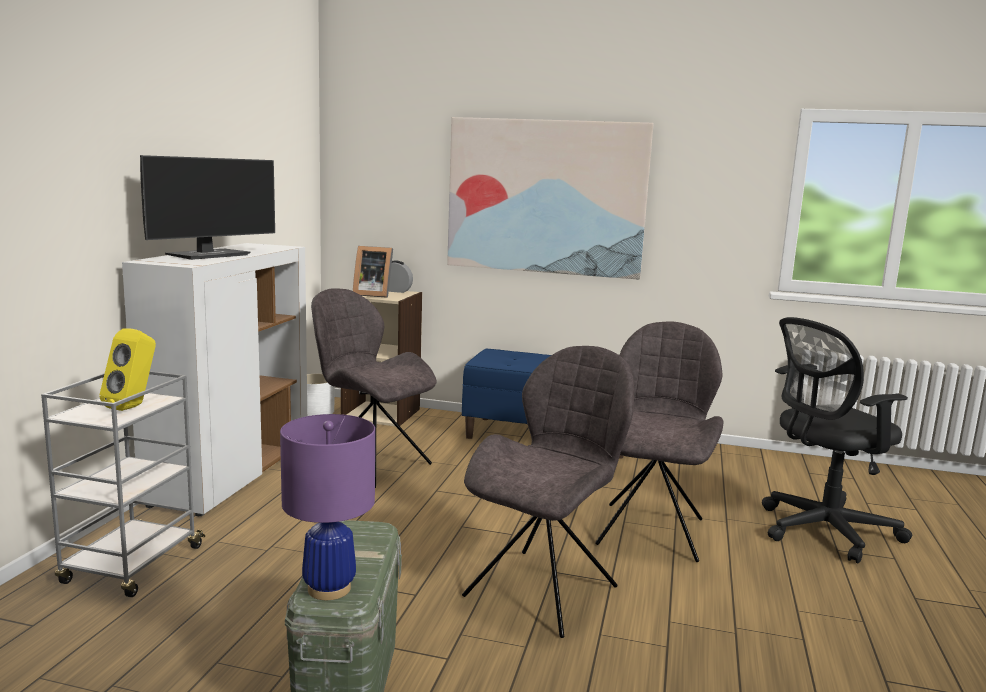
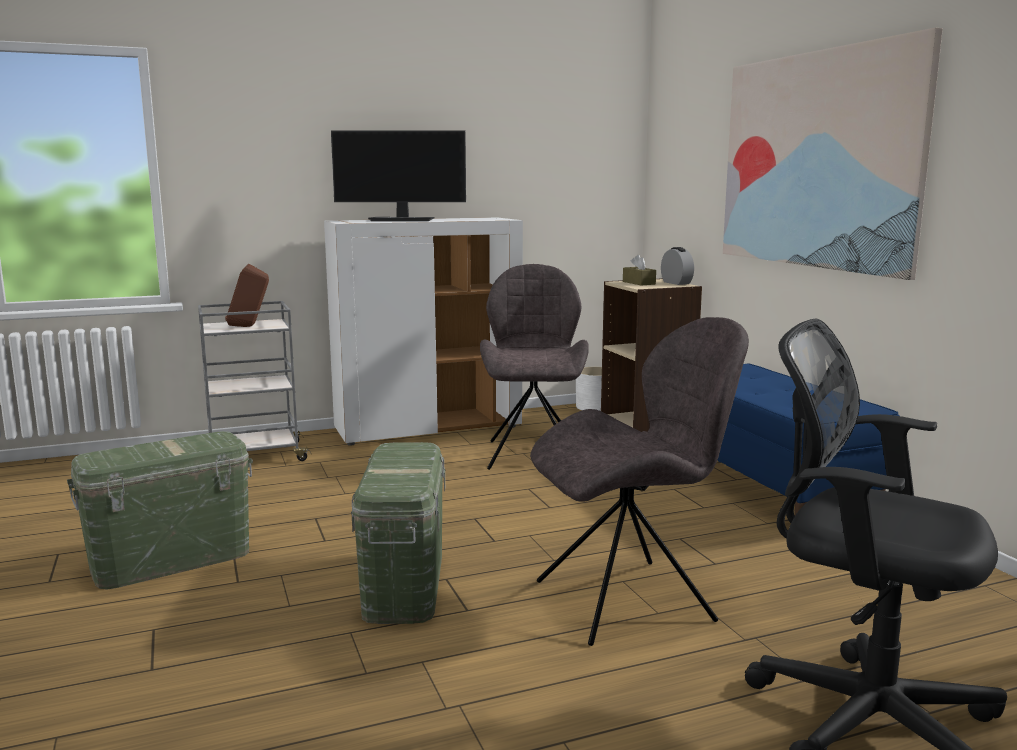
camera: 55 degrees right, 0 degrees up
yellow speaker [99,328,156,411] -> brown speaker [225,264,269,327]
purple table lamp [280,414,375,600] -> none
picture frame [353,246,393,298] -> brown tissue box [623,255,656,285]
grey chair [462,346,634,638] -> green storage box [351,442,445,624]

